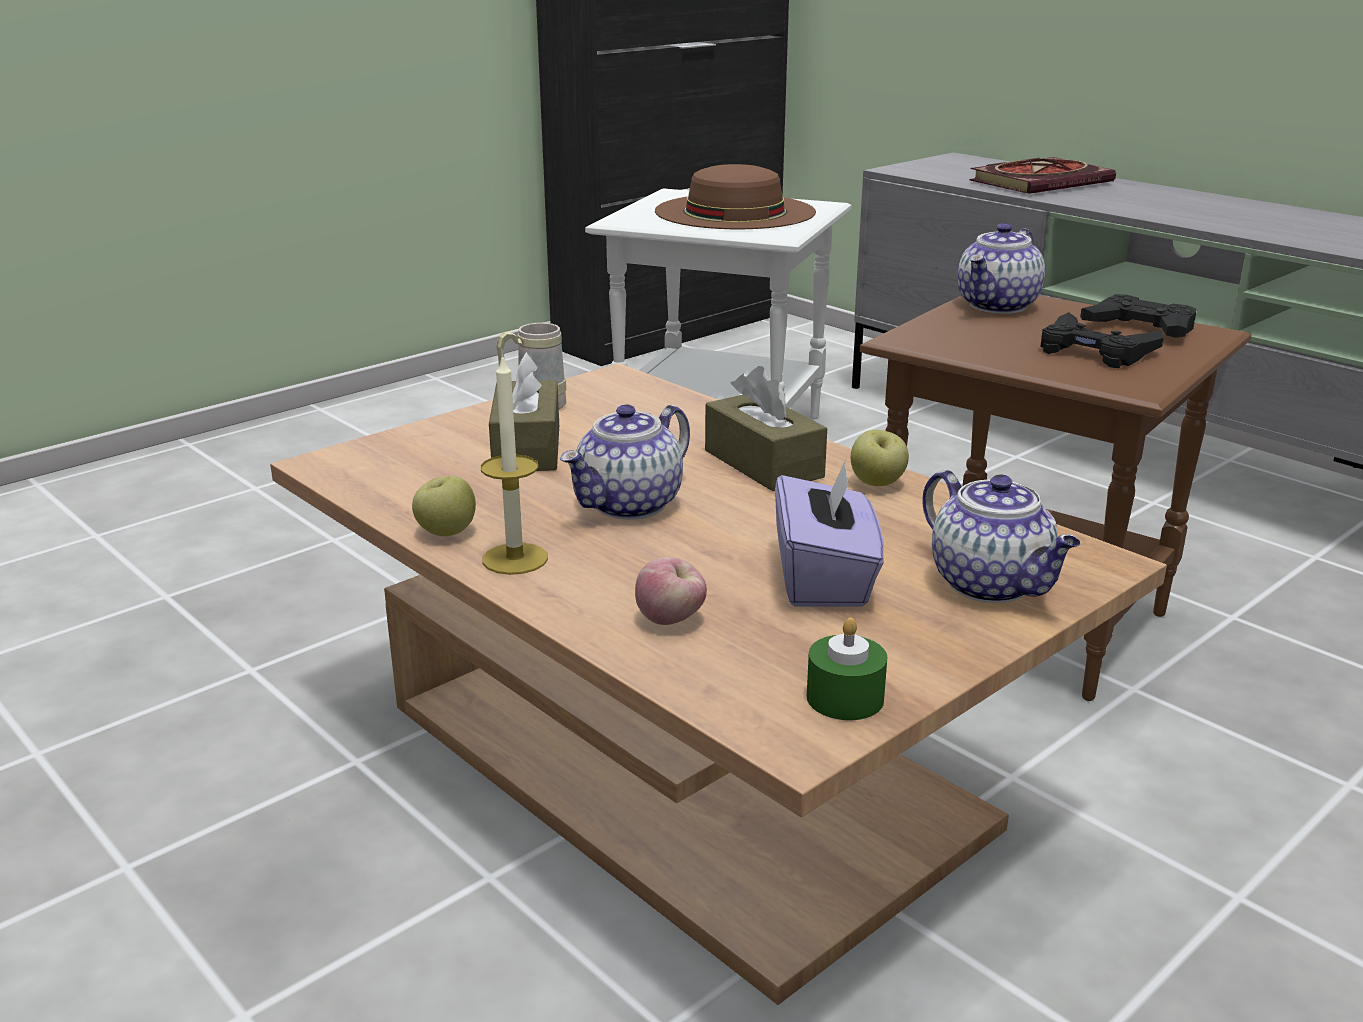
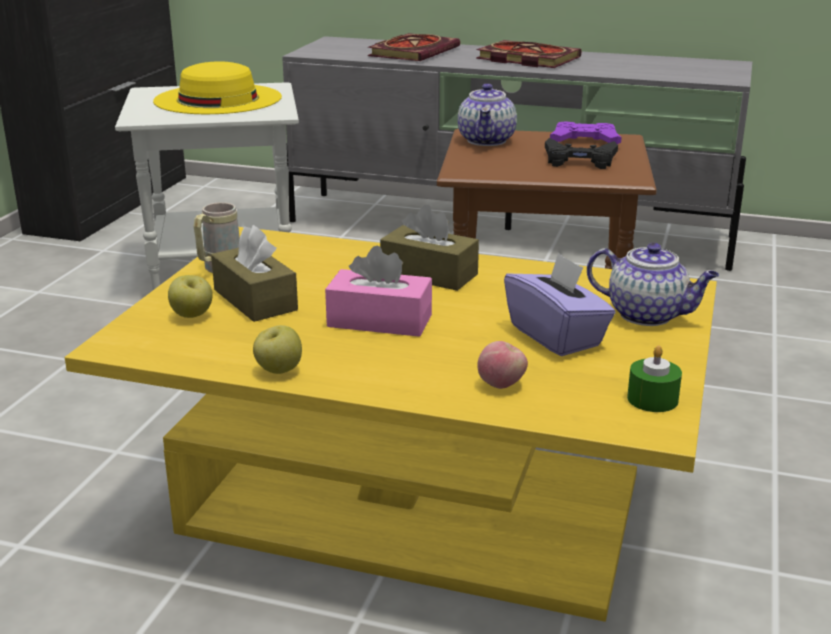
camera: 30 degrees left, 0 degrees up
brown coffee table [270,363,1167,1005] -> yellow coffee table [65,227,717,622]
candle [481,354,548,575] -> none
teapot [560,405,690,520] -> pink tissue box [325,246,432,337]
brown hat [655,164,816,229] -> yellow hat [153,61,282,114]
apple [851,430,909,486] -> apple moved to [168,275,213,318]
black game controller [1080,294,1196,338] -> purple game controller [550,122,622,144]
none -> book [476,40,581,68]

